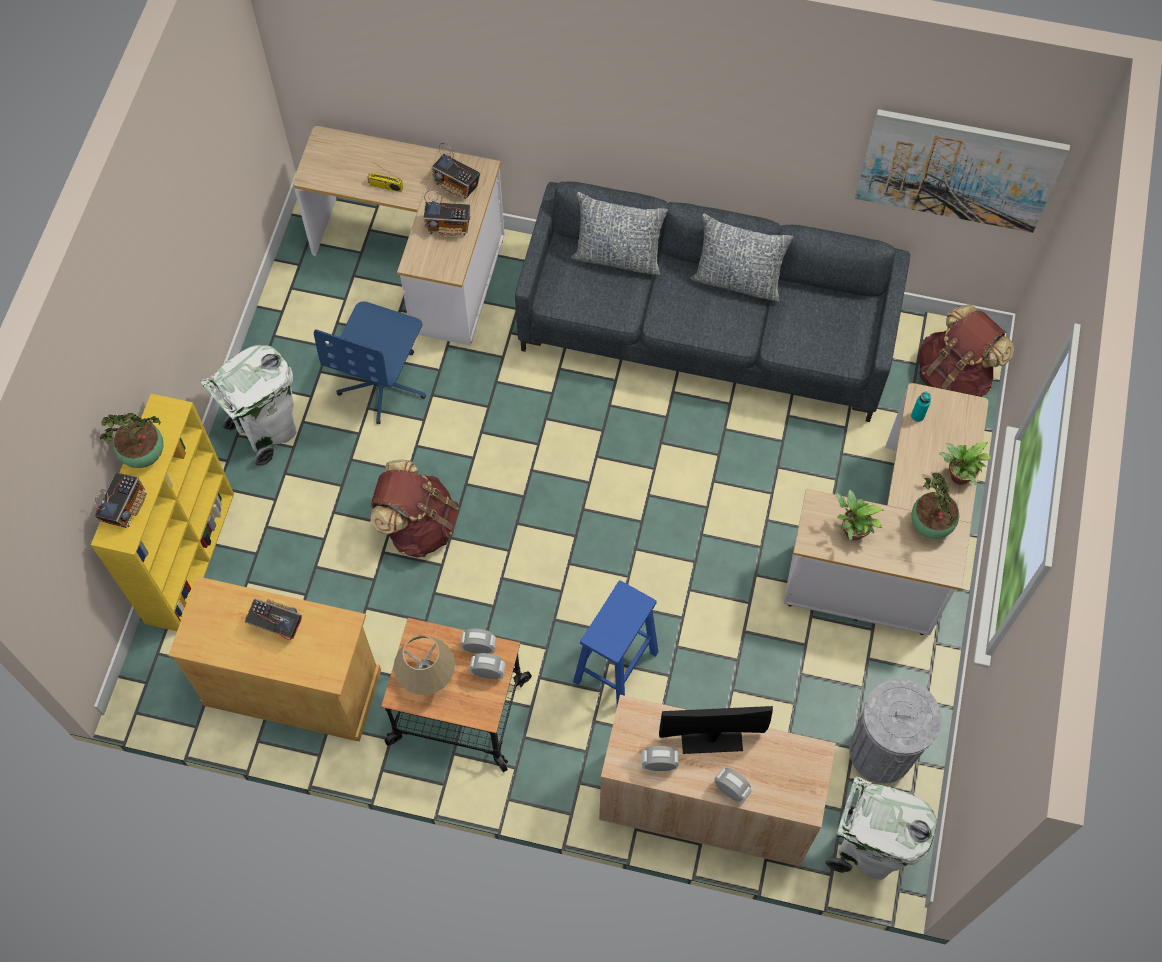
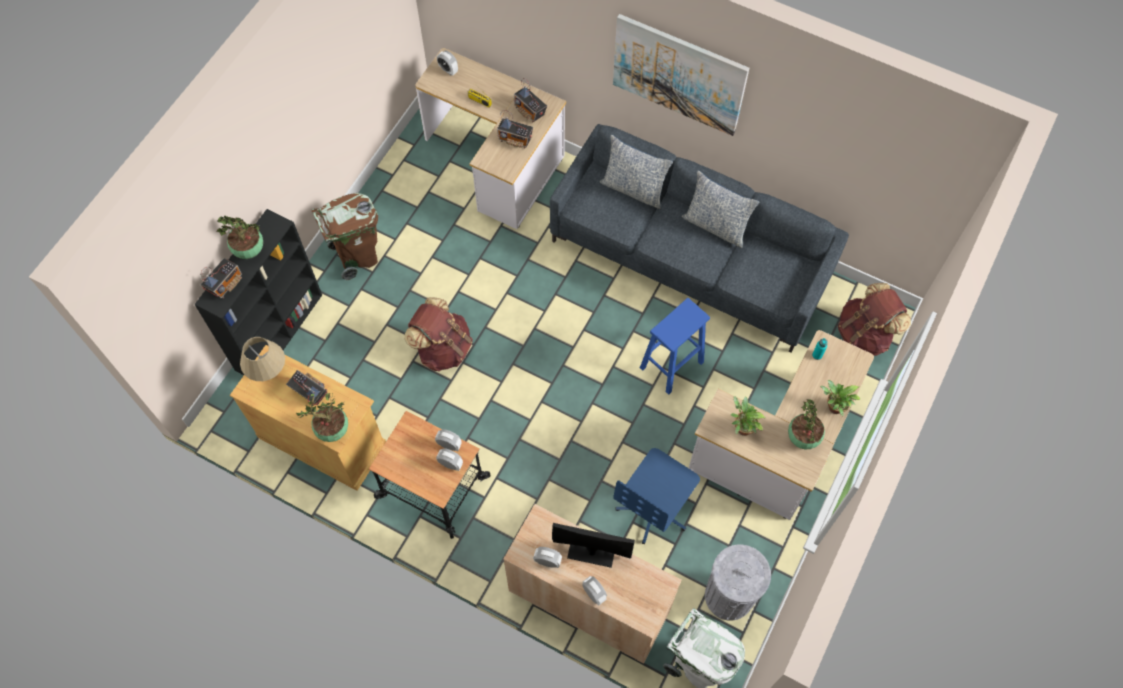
camera: 15 degrees right, 0 degrees up
yellow bookcase [91,394,234,631] -> black bookcase [194,209,322,375]
white trash can [200,345,296,467] -> brown trash can [312,193,378,281]
blue office chair [314,301,426,424] -> blue office chair moved to [613,448,700,544]
beige table lamp [394,635,455,695] -> beige table lamp moved to [240,337,285,381]
blue stool [573,580,658,705] -> blue stool moved to [640,298,710,395]
picture [855,109,1070,233] -> picture moved to [613,14,749,136]
none -> potted plant [296,393,348,442]
none -> alarm clock [437,51,458,75]

